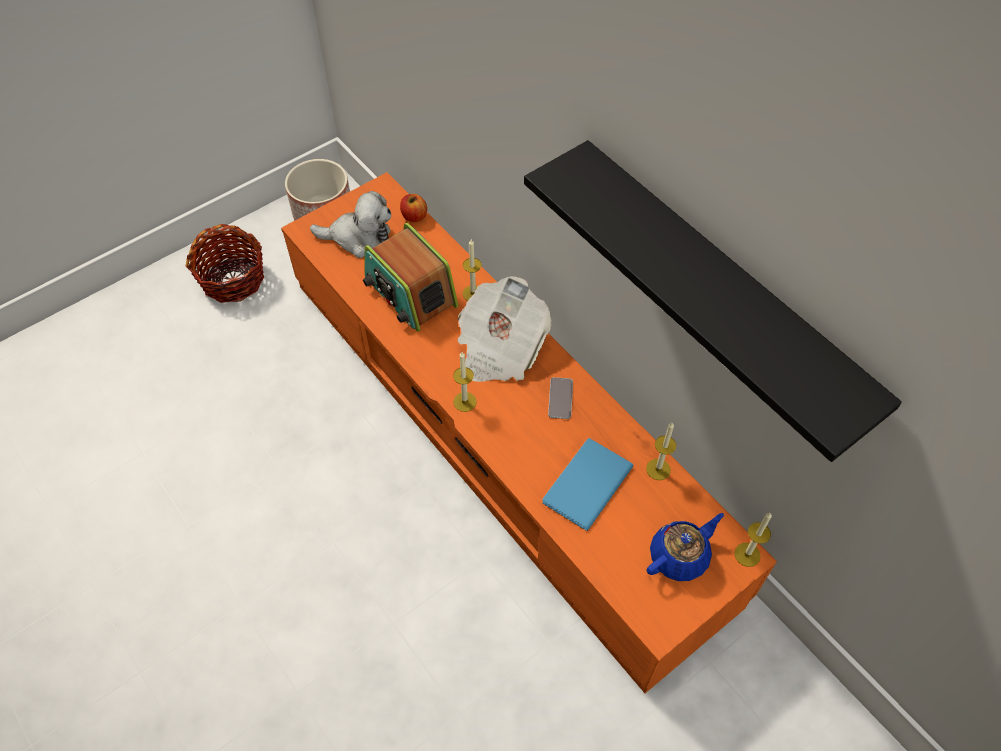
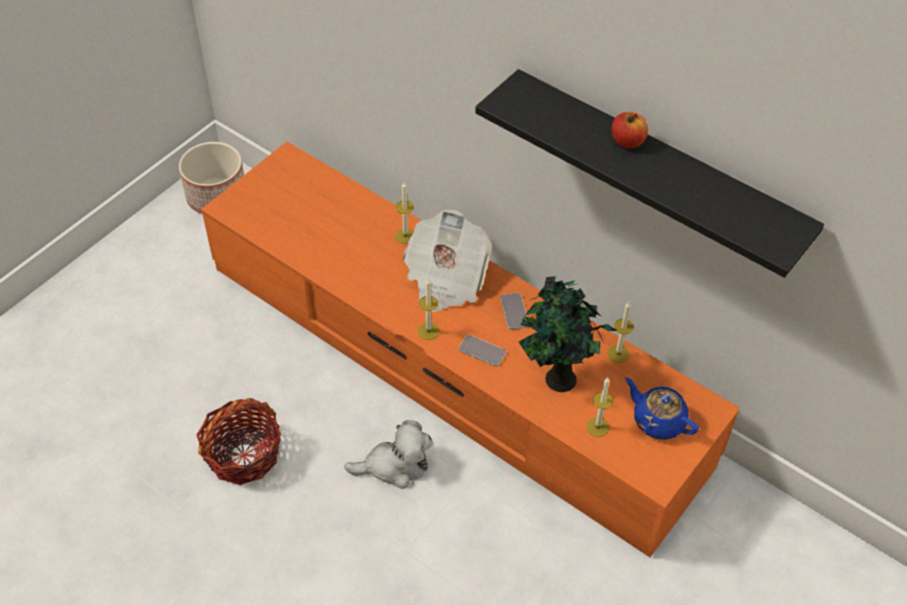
camera: 15 degrees left, 5 degrees down
basket [186,224,264,303] -> basket moved to [196,398,281,485]
plush toy [310,191,391,258] -> plush toy moved to [344,420,433,489]
radio [363,223,458,332] -> none
apple [400,194,427,222] -> apple moved to [612,112,648,148]
blue book [542,438,634,531] -> potted plant [519,276,617,392]
blue teapot [647,513,724,581] -> blue teapot turned 90 degrees counterclockwise [625,378,699,440]
candle [734,513,772,567] -> candle moved to [586,377,613,437]
none -> phone [459,335,506,366]

